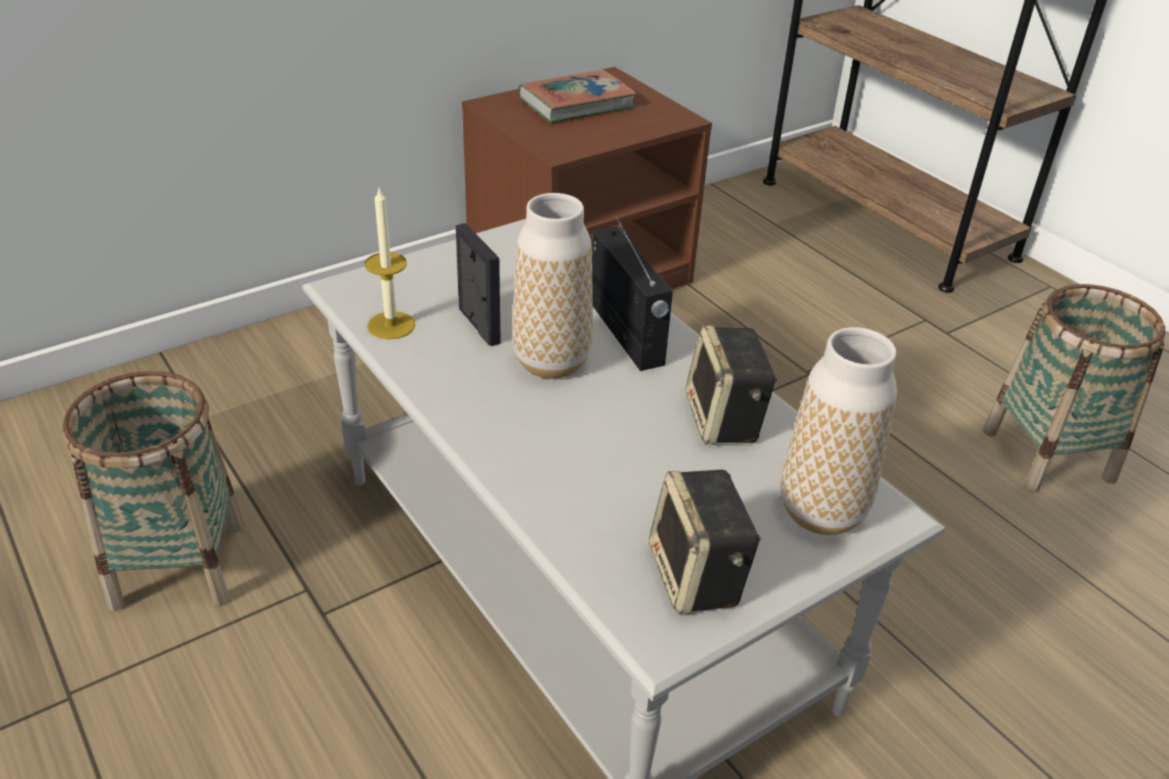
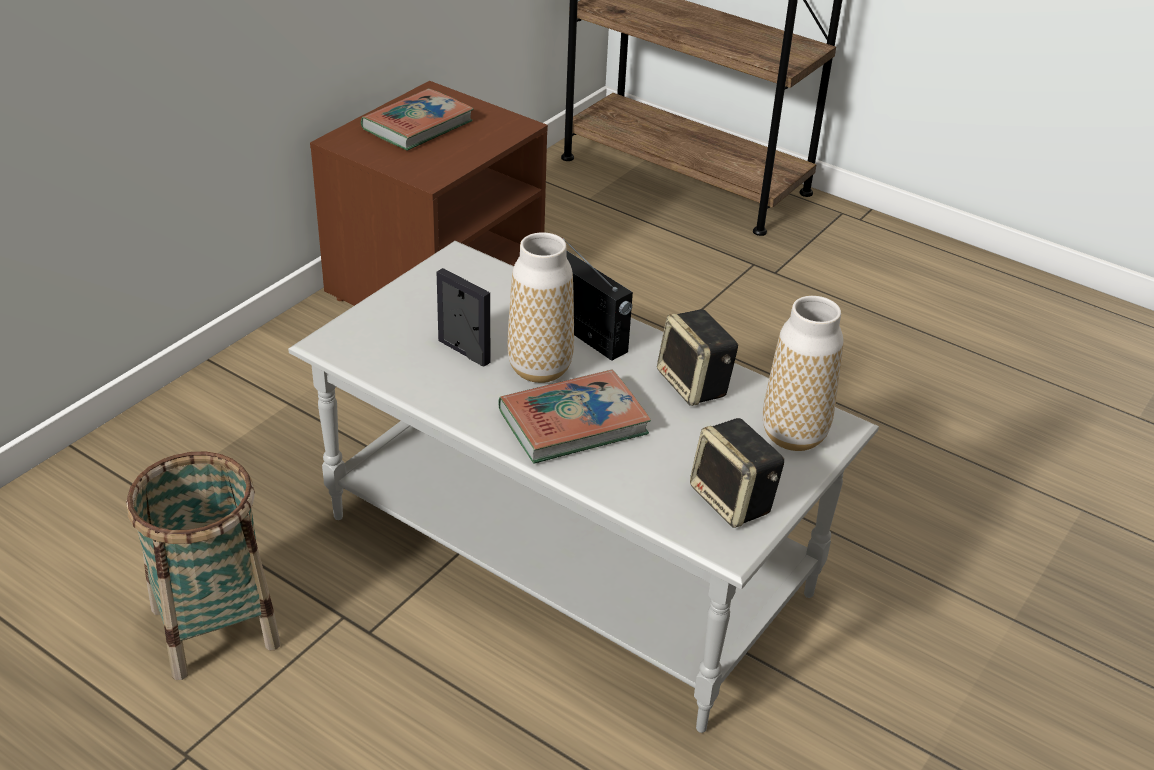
camera: 20 degrees left, 0 degrees up
candle [365,189,415,340] -> none
basket [983,284,1165,493] -> none
none -> book [498,369,651,464]

